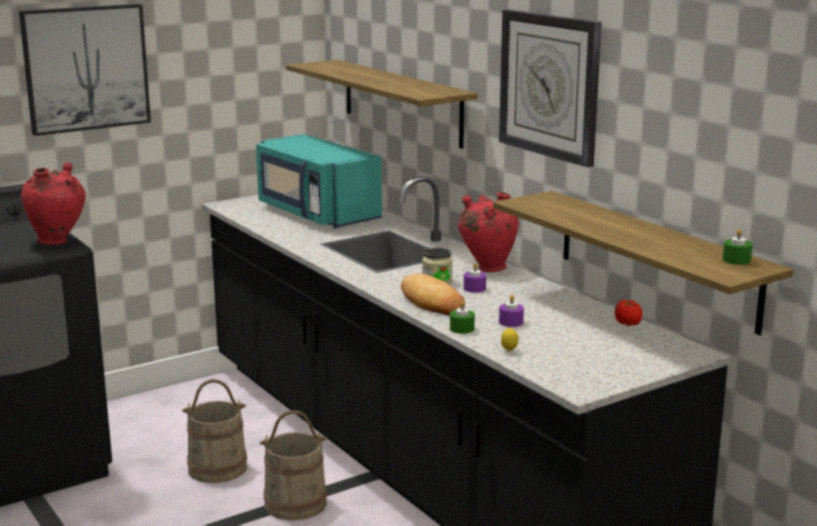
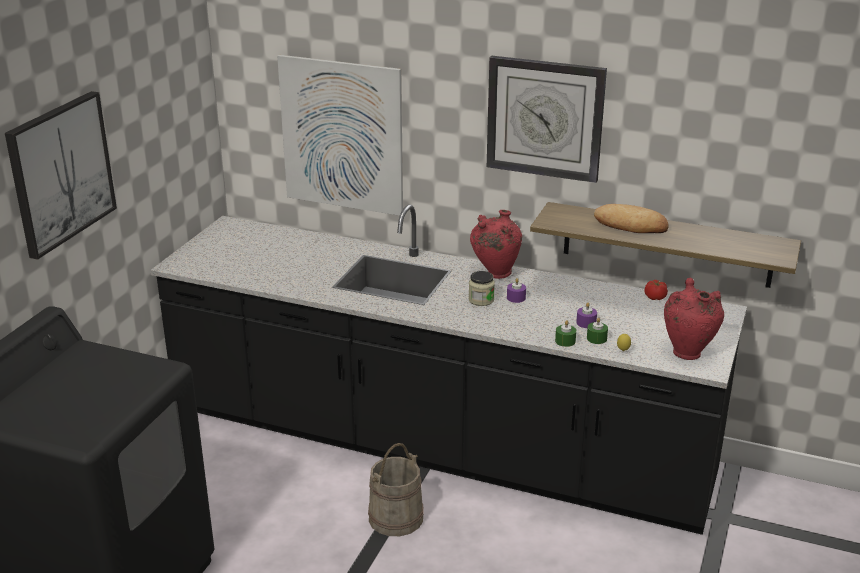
camera: 35 degrees left, 10 degrees up
red vase [21,162,86,245] -> red vase moved to [664,278,724,360]
beige bucket [182,379,247,483] -> none
turquoise microwave [256,134,382,228] -> none
shelf [286,60,478,149] -> picture [277,55,403,216]
bread [401,273,465,315] -> bread moved to [594,204,669,233]
green candle [723,229,753,265] -> green candle moved to [587,318,608,344]

